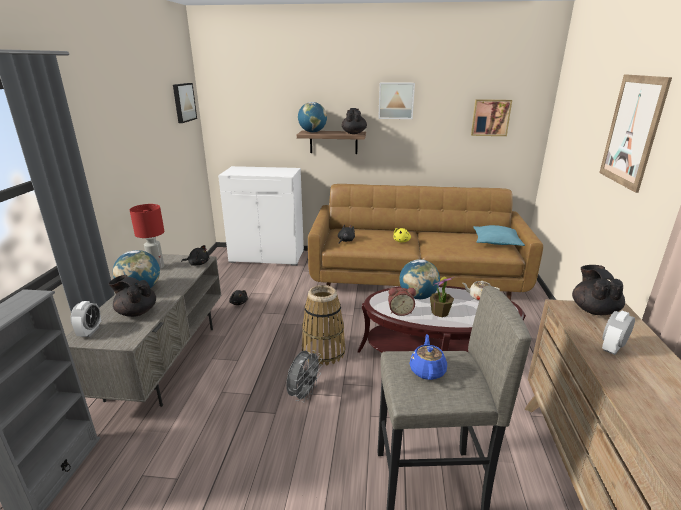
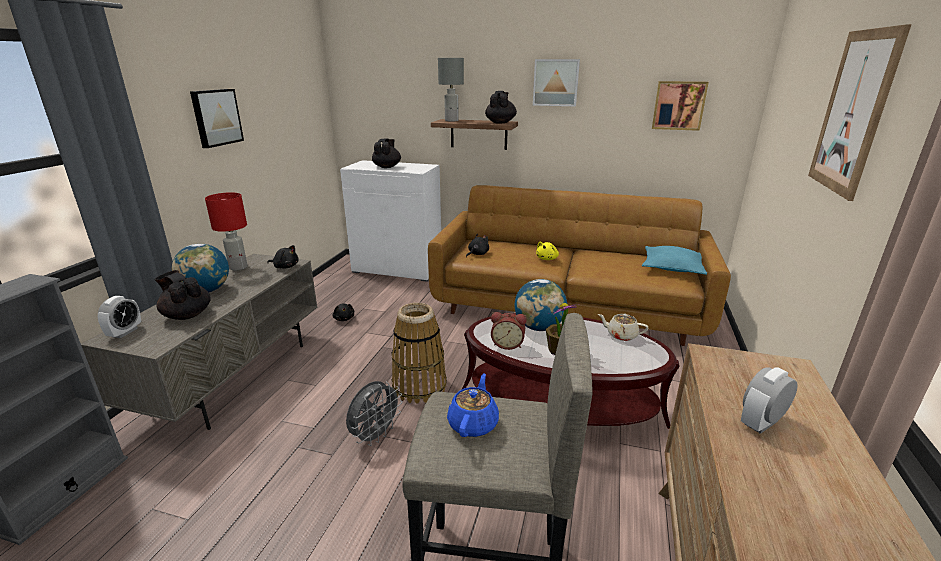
camera: 10 degrees right, 0 degrees up
picture [173,83,197,123] -> picture moved to [190,89,244,148]
globe [298,102,327,132] -> grey table lamp [438,58,464,122]
black teapot [572,265,625,315] -> black teapot moved to [372,139,401,168]

